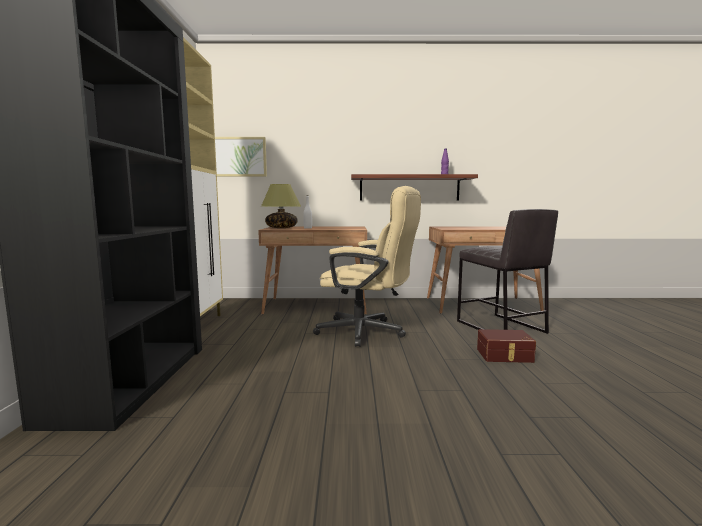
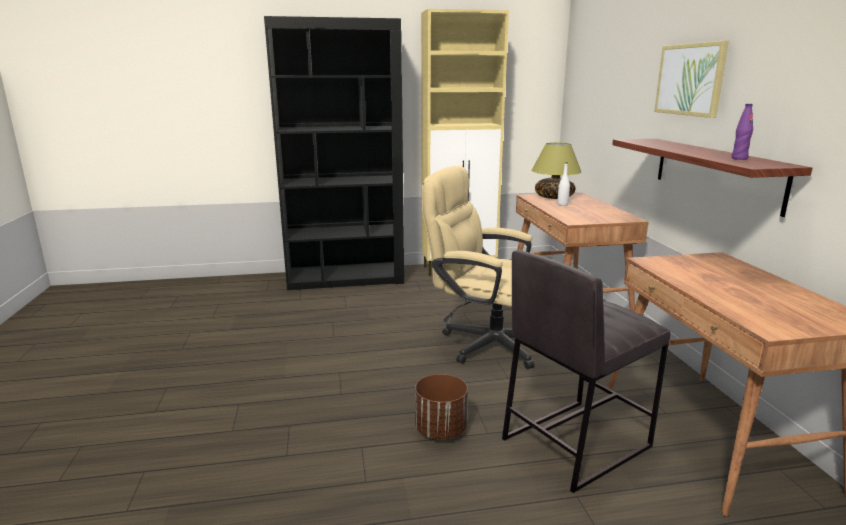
camera: 80 degrees right, 10 degrees up
picture [215,137,267,177] -> picture moved to [654,41,729,118]
beige office chair [313,186,421,347] -> beige office chair turned 105 degrees clockwise [422,166,534,369]
brown storage box [477,329,536,363] -> brown planter [415,374,468,440]

